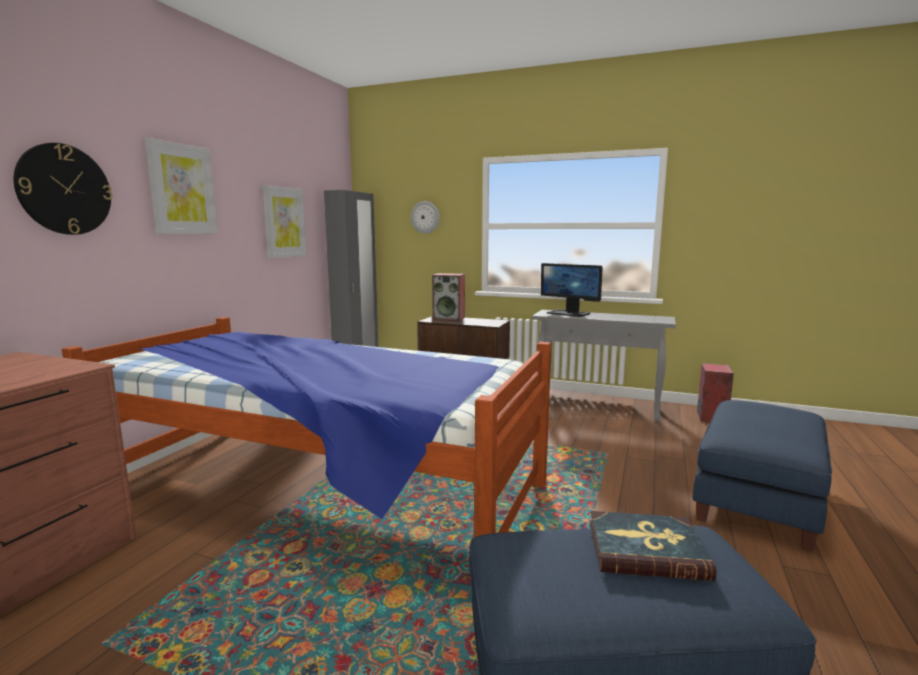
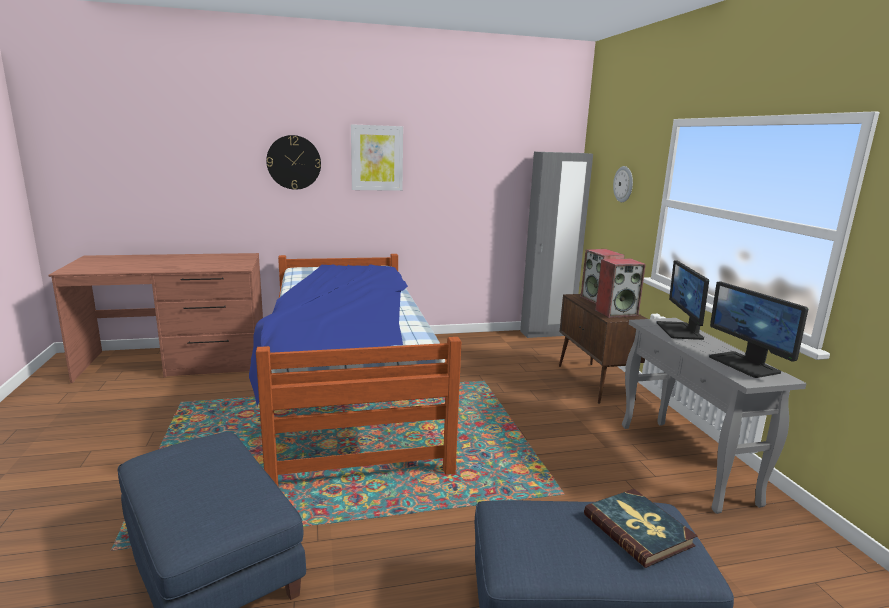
camera: 55 degrees right, 5 degrees up
picture [262,185,307,258] -> none
book [590,511,717,581] -> book moved to [584,489,697,568]
speaker [697,363,734,422] -> speaker moved to [595,258,646,318]
none -> monitor [709,281,808,378]

